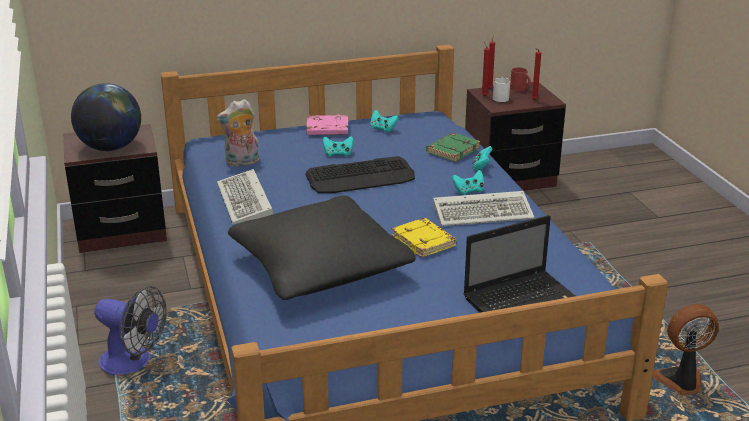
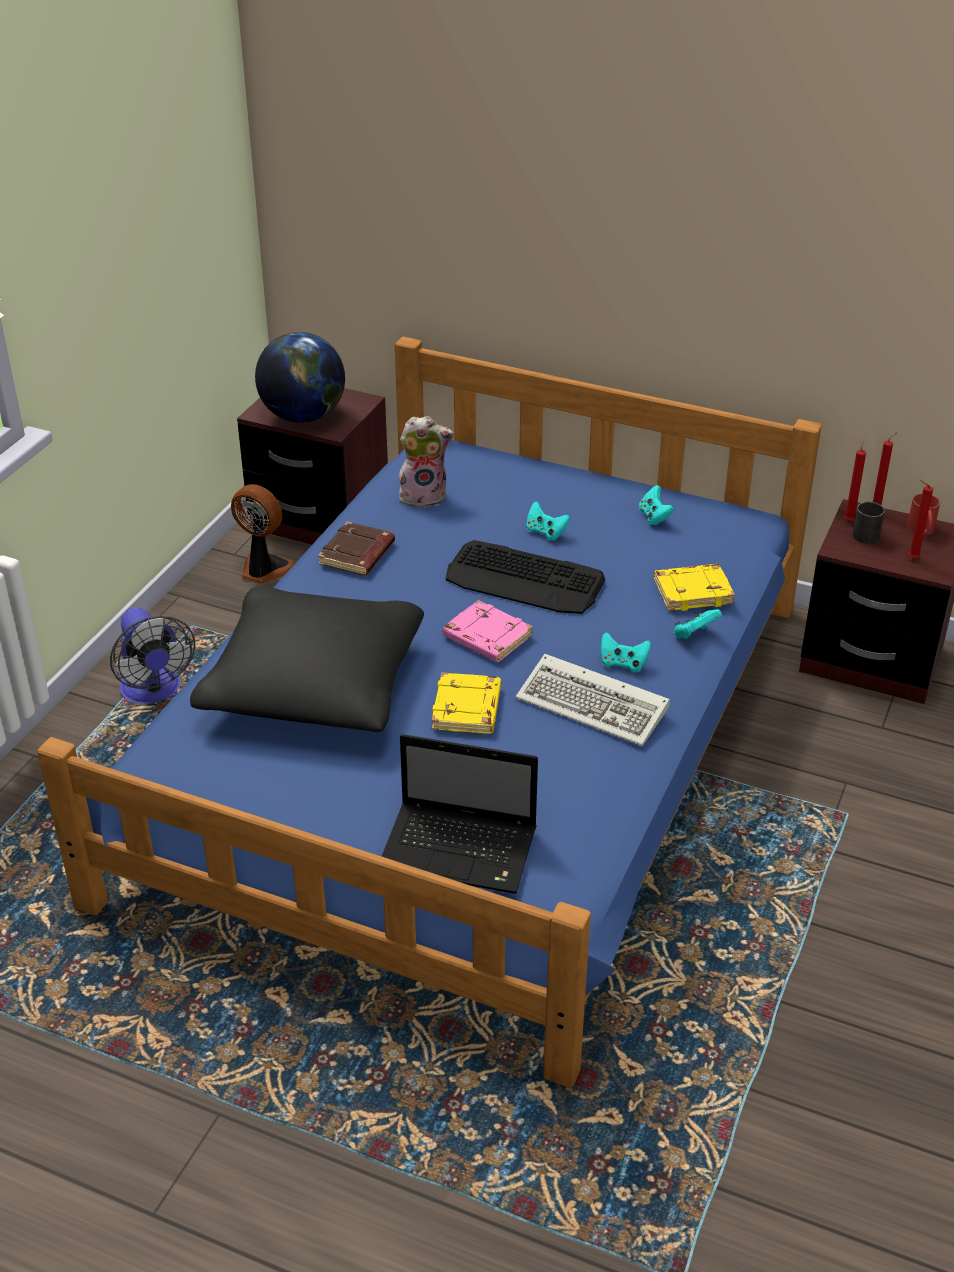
camera: 40 degrees right, 10 degrees up
plush toy [216,99,260,166] -> plush toy turned 150 degrees clockwise [398,416,454,508]
keyboard [217,169,273,224] -> brown book [318,521,395,576]
pink book [307,115,348,135] -> pink book moved to [443,600,533,662]
green book [426,133,481,162] -> yellow book [654,564,735,611]
white mug [493,78,510,102] -> black mug [852,502,885,544]
fan [653,304,719,395] -> fan moved to [231,484,296,584]

